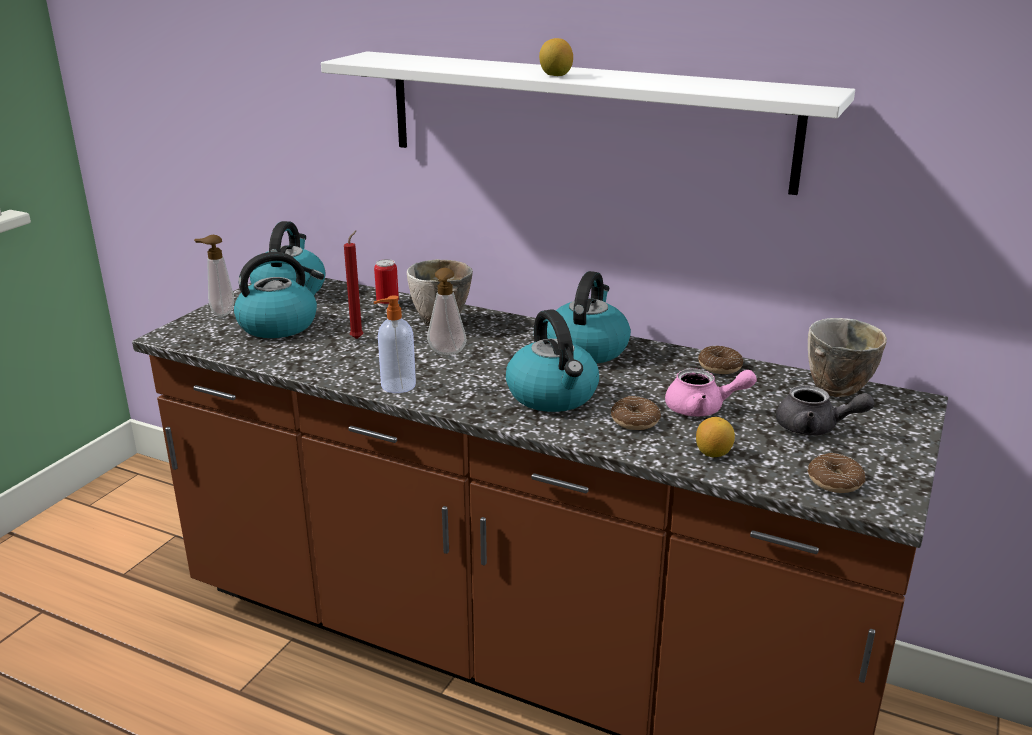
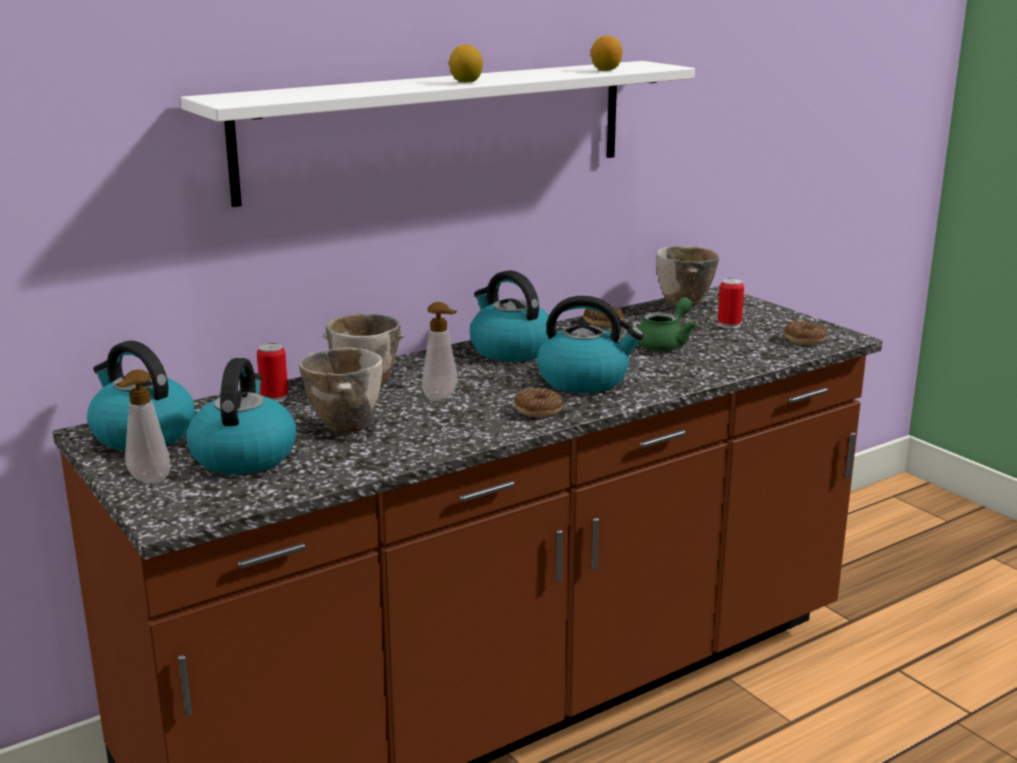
camera: 60 degrees left, 5 degrees down
red candle [344,230,363,339] -> bowl [299,347,383,434]
soap dispenser [374,295,416,393] -> none
donut [611,396,661,430] -> donut moved to [514,388,564,417]
pink teapot [665,369,757,416] -> green teapot [637,297,697,351]
lemon [696,417,735,457] -> lemon moved to [591,36,622,71]
grey teapot [776,385,874,435] -> can [718,278,744,329]

